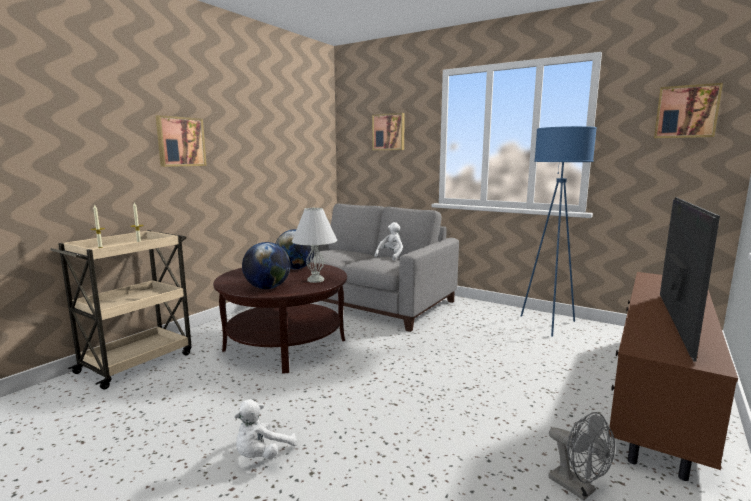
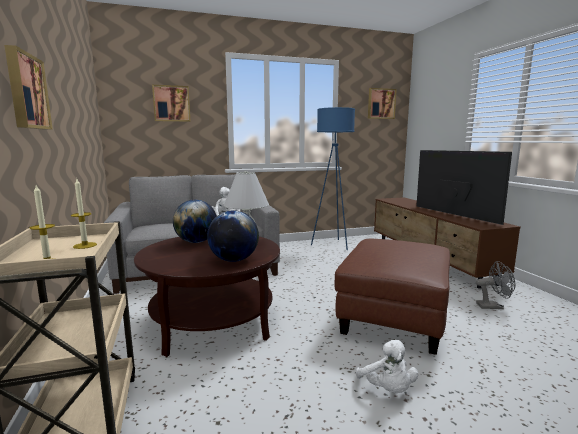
camera: 50 degrees left, 0 degrees up
none -> brown ottoman [335,239,450,355]

